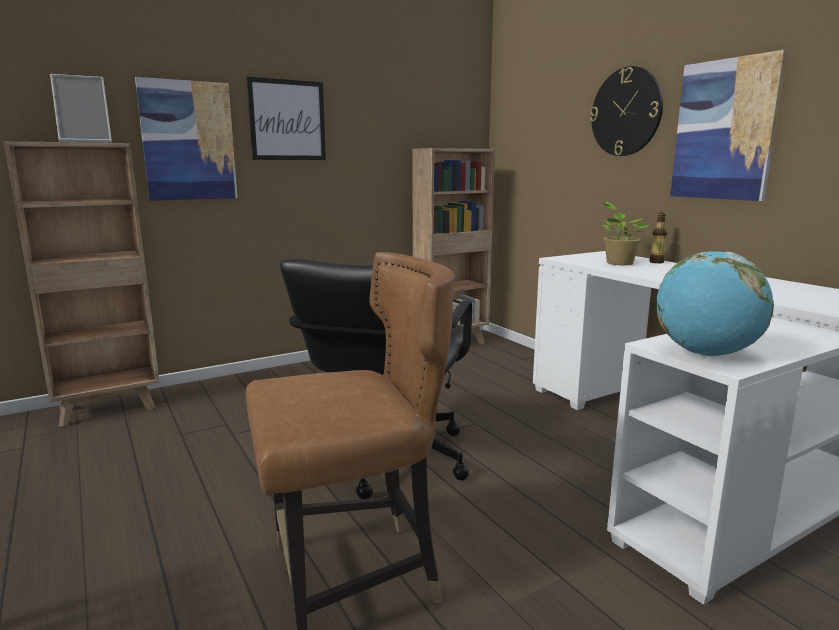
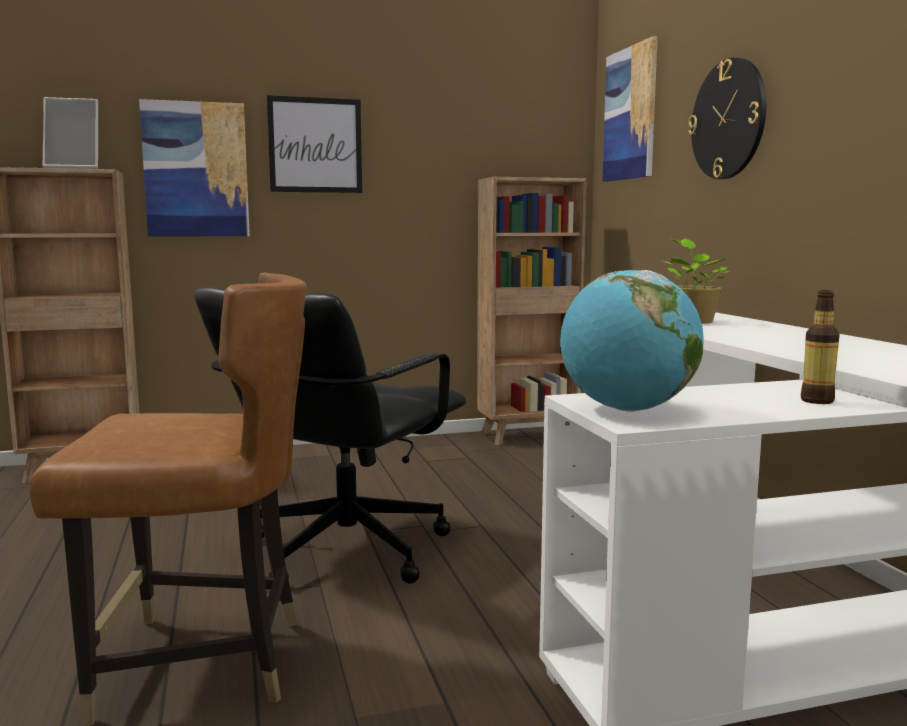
camera: 15 degrees right, 5 degrees down
bottle [650,213,667,263] -> bottle moved to [801,290,840,404]
picture [670,50,787,201] -> picture moved to [602,36,658,182]

